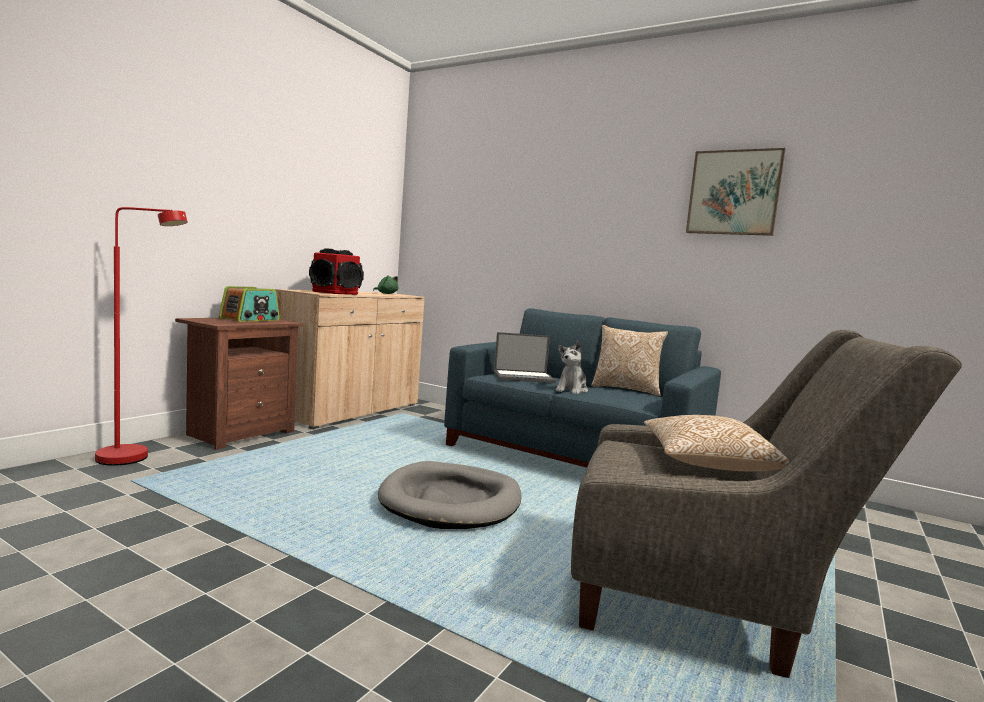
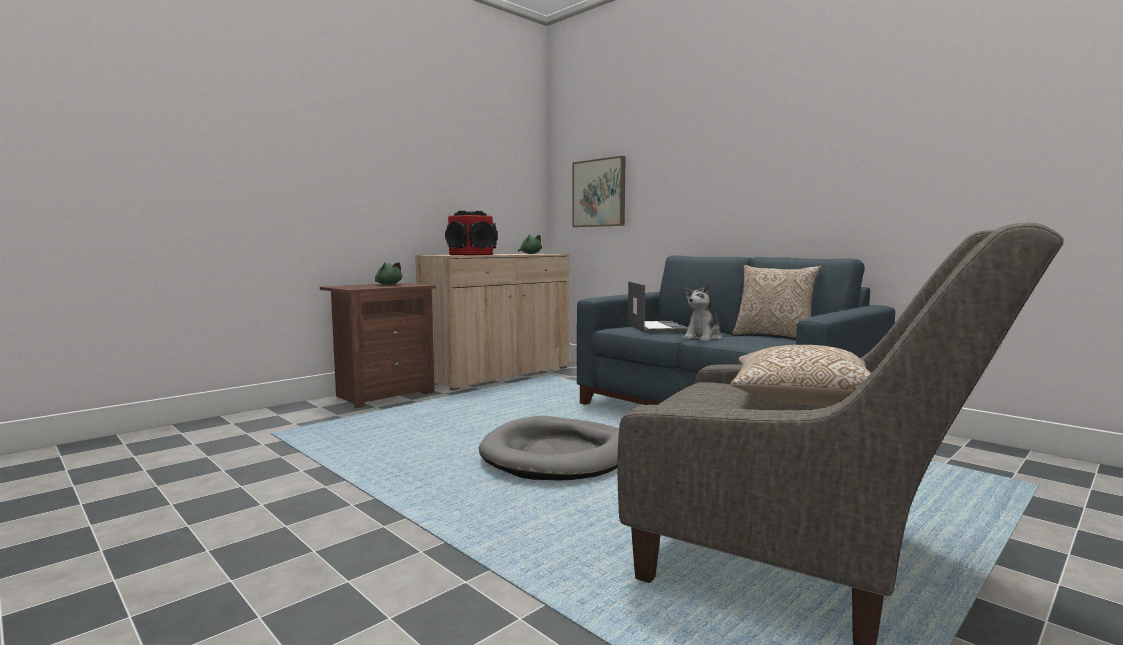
camera: 15 degrees right, 0 degrees up
red floor lamp [95,207,188,466] -> none
radio [219,286,280,322] -> green plush toy [375,262,402,285]
laptop [494,332,556,383] -> laptop turned 105 degrees counterclockwise [628,281,688,333]
picture [686,148,785,236] -> picture moved to [572,156,626,227]

